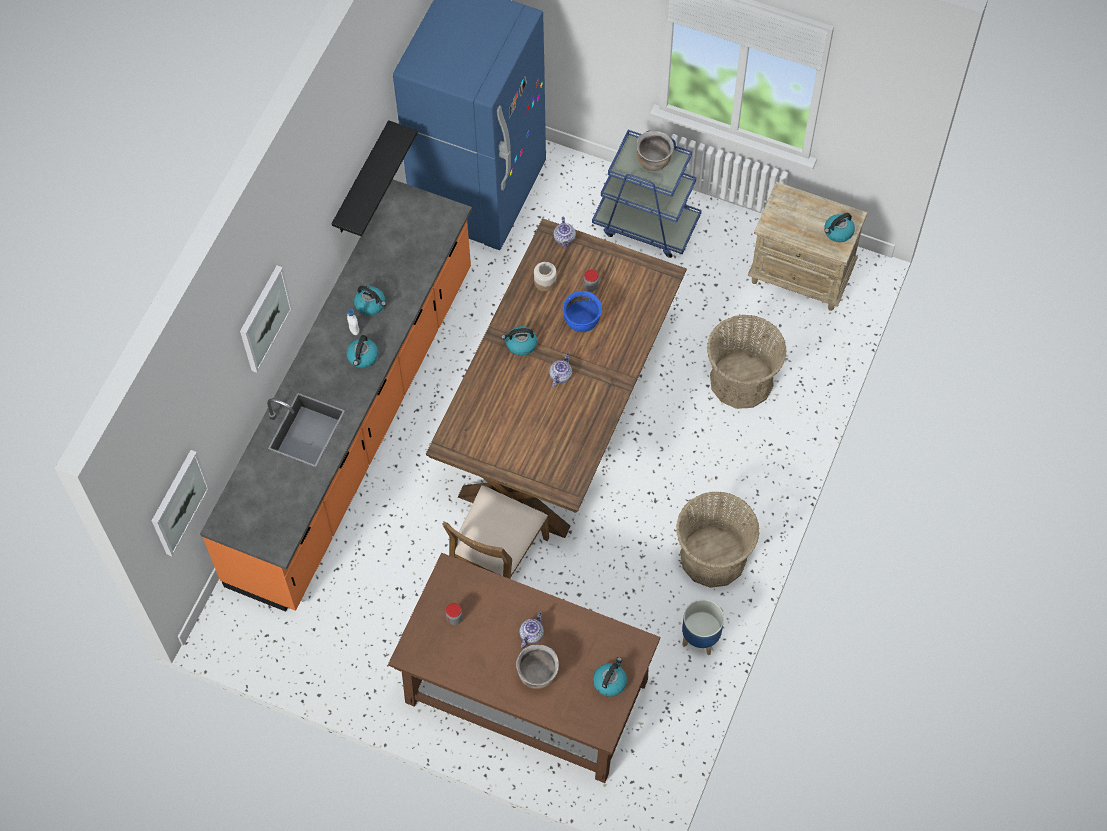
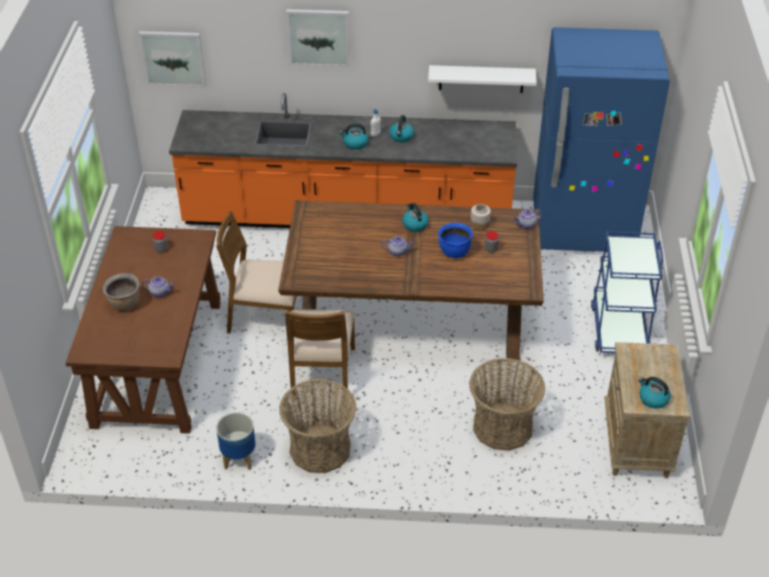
camera: 70 degrees right, 20 degrees down
black shelf [332,120,418,236] -> white shelf [428,65,537,93]
kettle [593,657,627,697] -> none
brown cooking pot [637,131,674,171] -> none
none -> brown chair [285,309,355,400]

